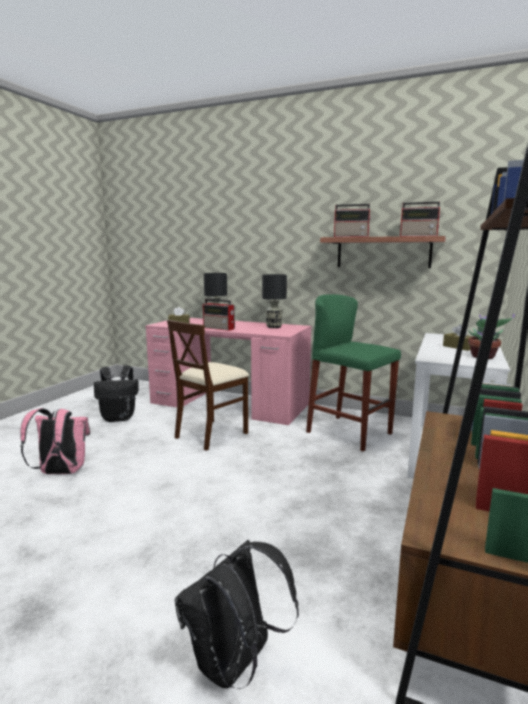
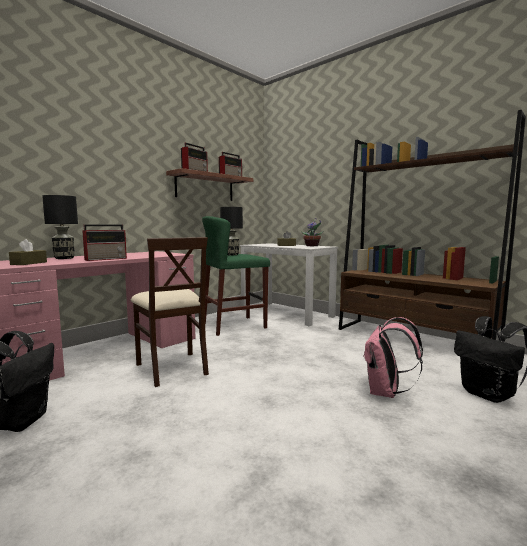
camera: 70 degrees left, 5 degrees down
pink backpack [20,408,90,474] -> pink backpack moved to [363,317,423,398]
black table lamp [262,274,287,328] -> black table lamp moved to [220,207,243,255]

